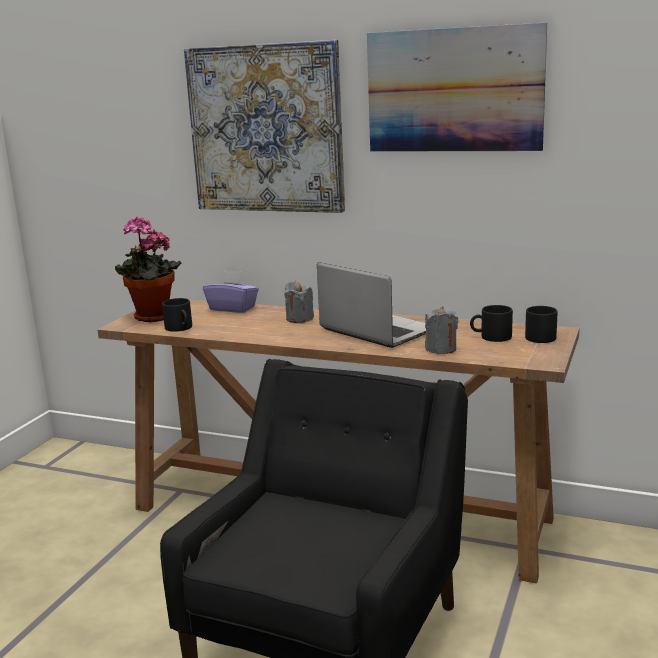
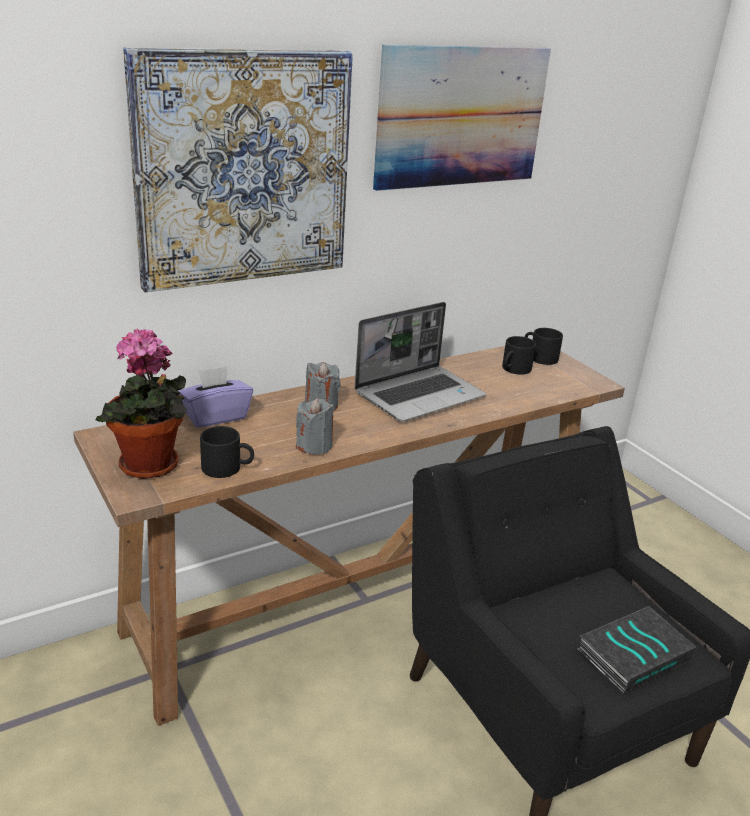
camera: 55 degrees left, 10 degrees up
laptop [317,262,426,348] -> laptop turned 150 degrees clockwise [355,302,486,421]
grey candle [425,306,458,354] -> grey candle moved to [296,398,334,455]
none -> book [578,606,696,693]

